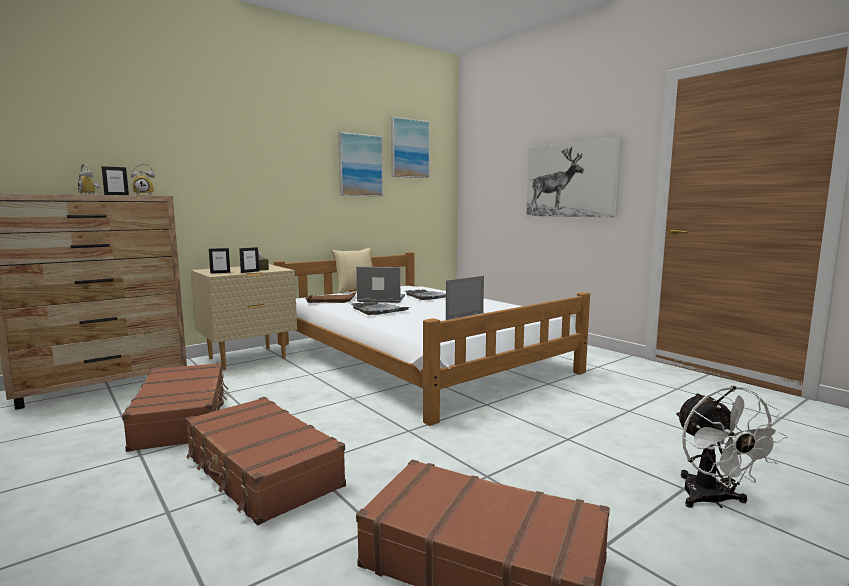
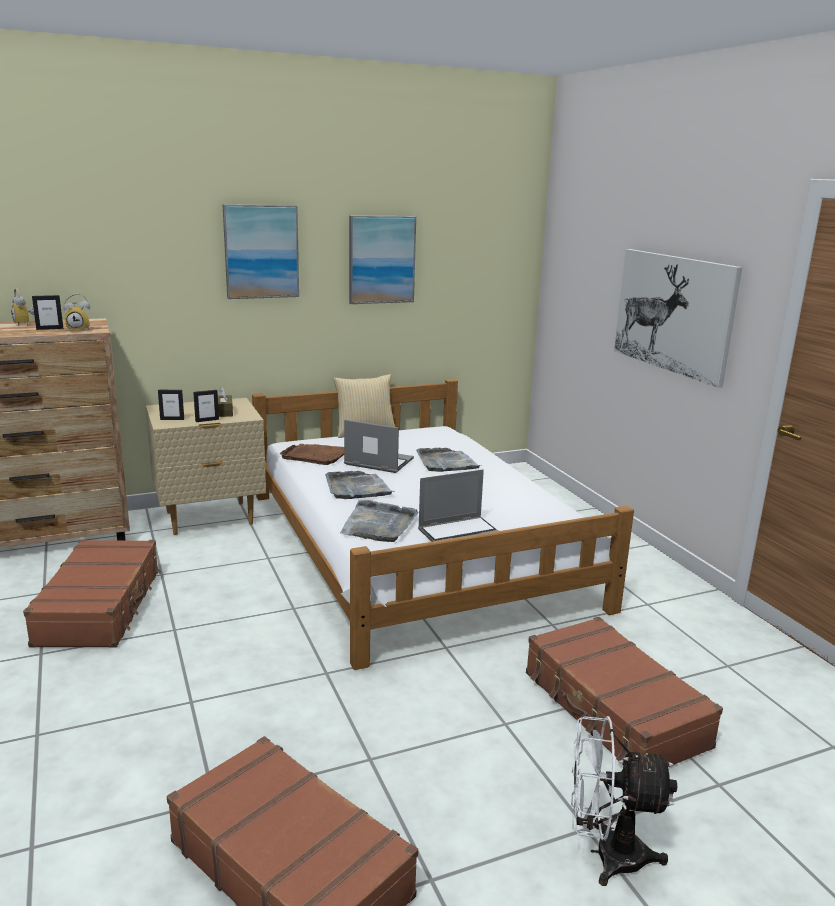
camera: 15 degrees right, 10 degrees up
brown suitcase [185,397,346,525] -> brown suitcase moved to [526,617,723,767]
picture [391,117,430,178] -> picture moved to [222,204,299,299]
white fan [676,386,788,508] -> white fan turned 90 degrees clockwise [571,716,677,886]
none -> grey tray [340,500,419,542]

